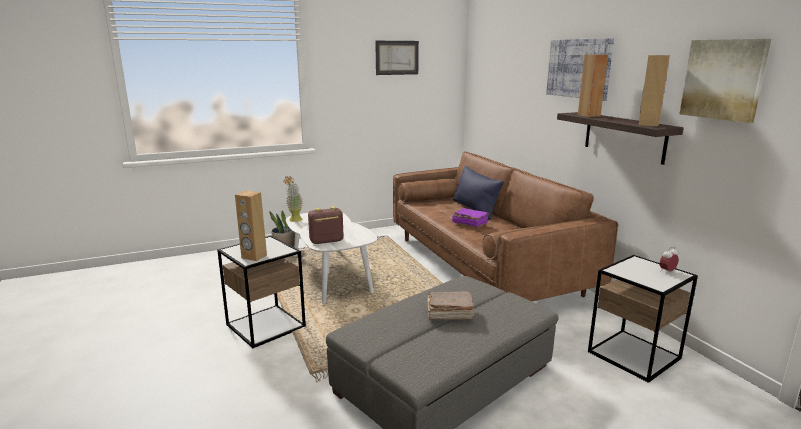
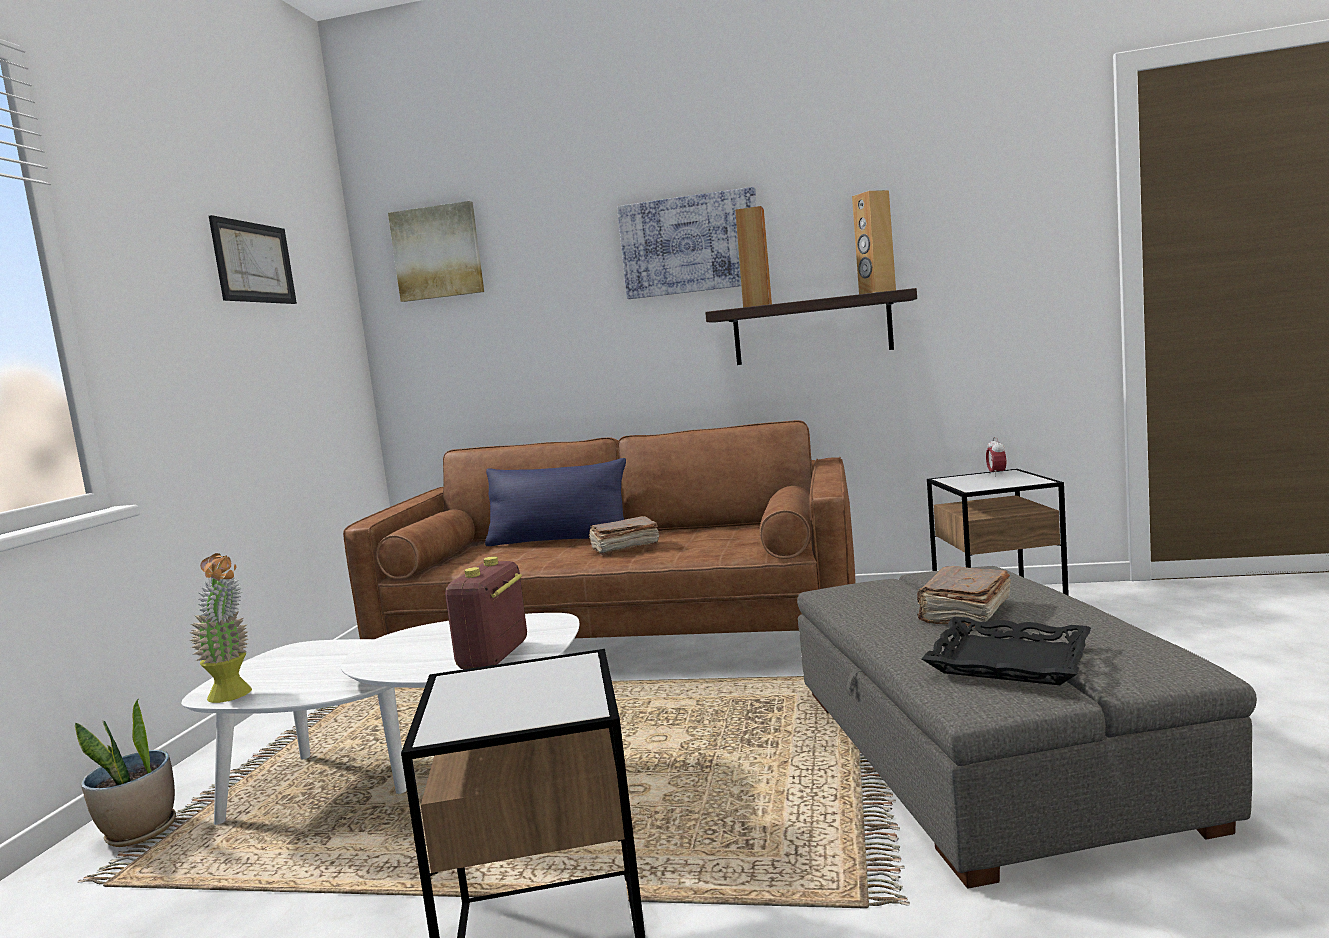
camera: 55 degrees left, 10 degrees down
brown speaker [235,190,267,261] -> none
purple book [452,208,489,228] -> brown book [588,516,659,556]
picture [679,39,771,123] -> picture moved to [388,201,484,302]
none -> black tray [922,617,1091,685]

